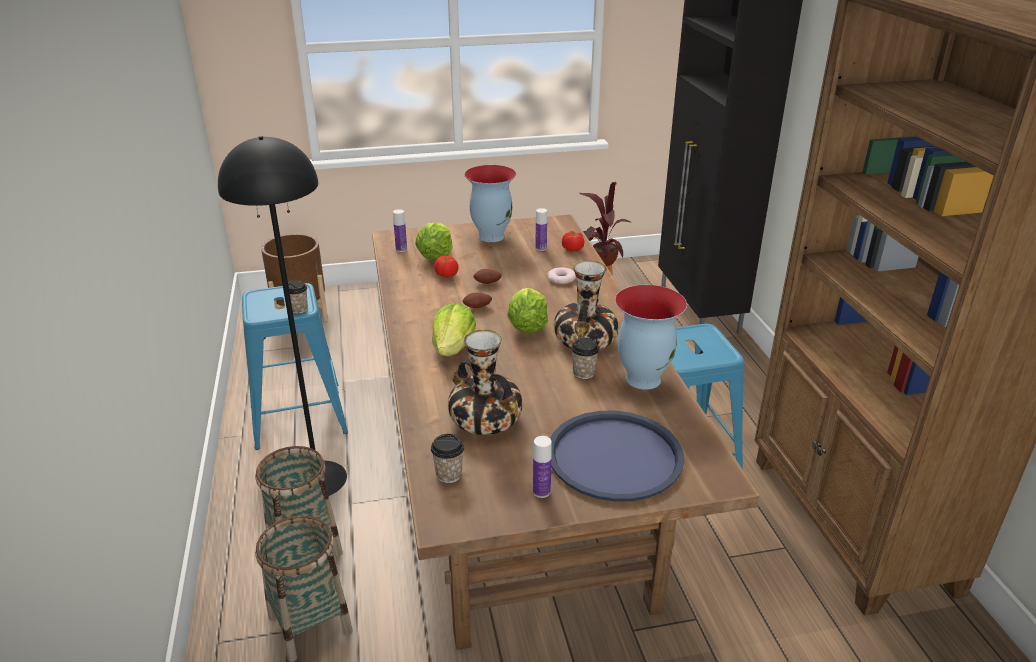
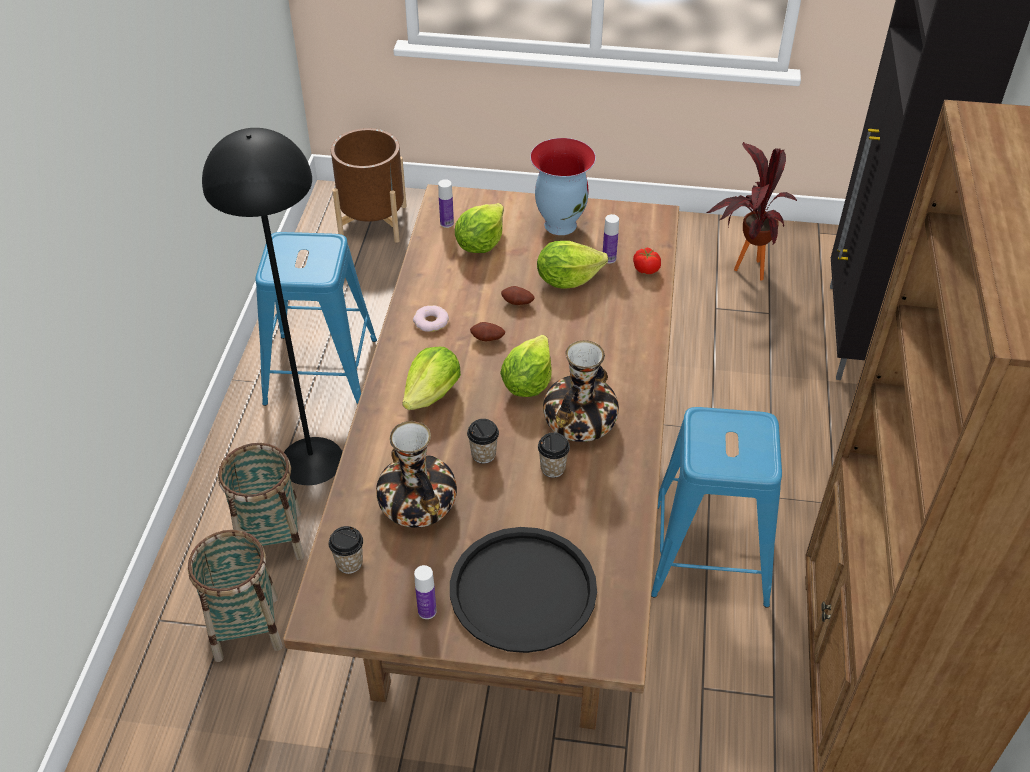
camera: 20 degrees right, 15 degrees up
cup [288,280,308,314] -> cup moved to [467,419,499,464]
tomato [434,255,459,278] -> none
donut [547,267,576,284] -> donut moved to [413,305,449,332]
blue tray [550,411,684,502] -> black tray [450,527,597,653]
vase [615,285,687,389] -> none
none -> lettuce [537,241,608,289]

